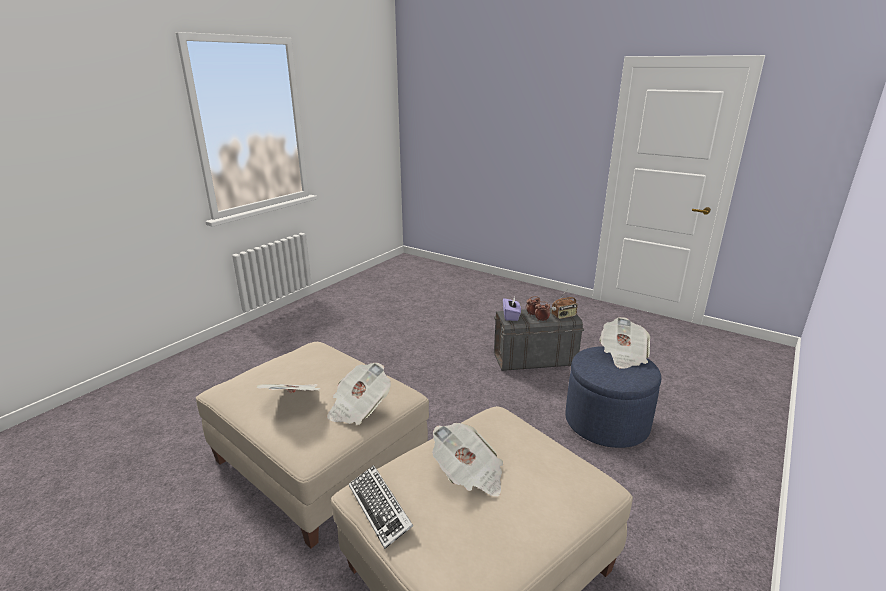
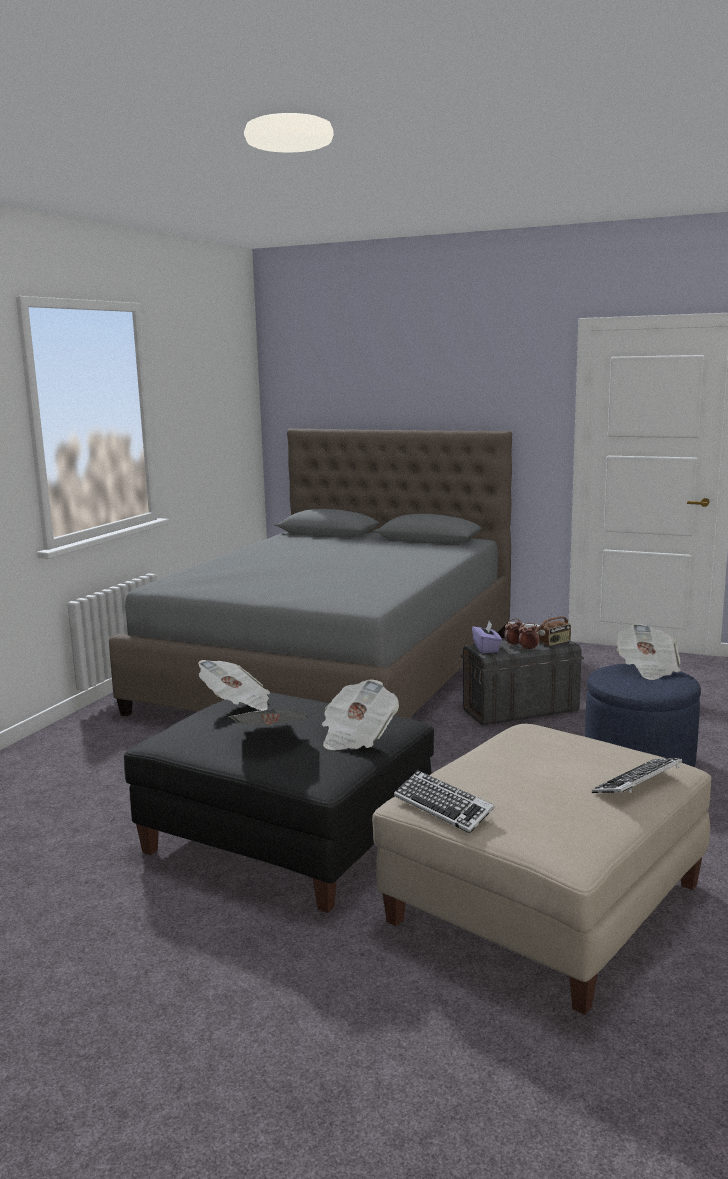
camera: 10 degrees left, 10 degrees down
beige ottoman [196,342,429,548] -> black ottoman [124,692,434,913]
newspaper [432,423,503,497] -> newspaper moved to [198,660,270,710]
none -> grey bed [109,428,512,719]
none -> keyboard [592,758,683,793]

